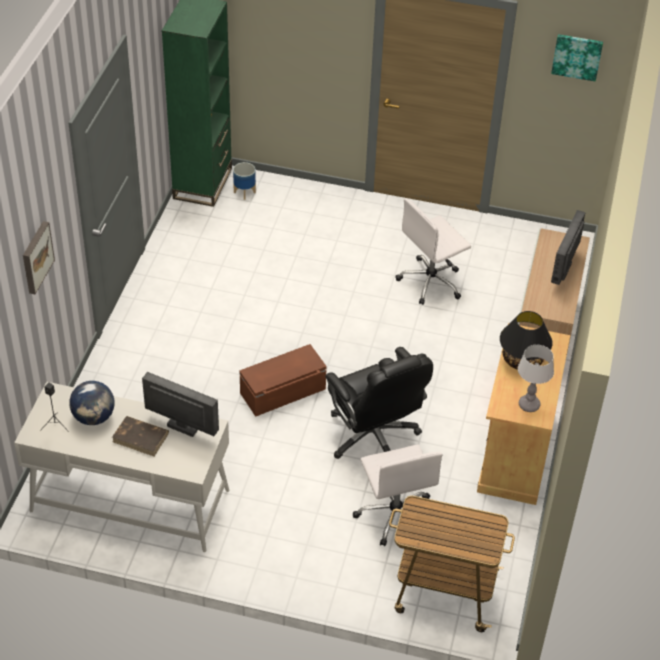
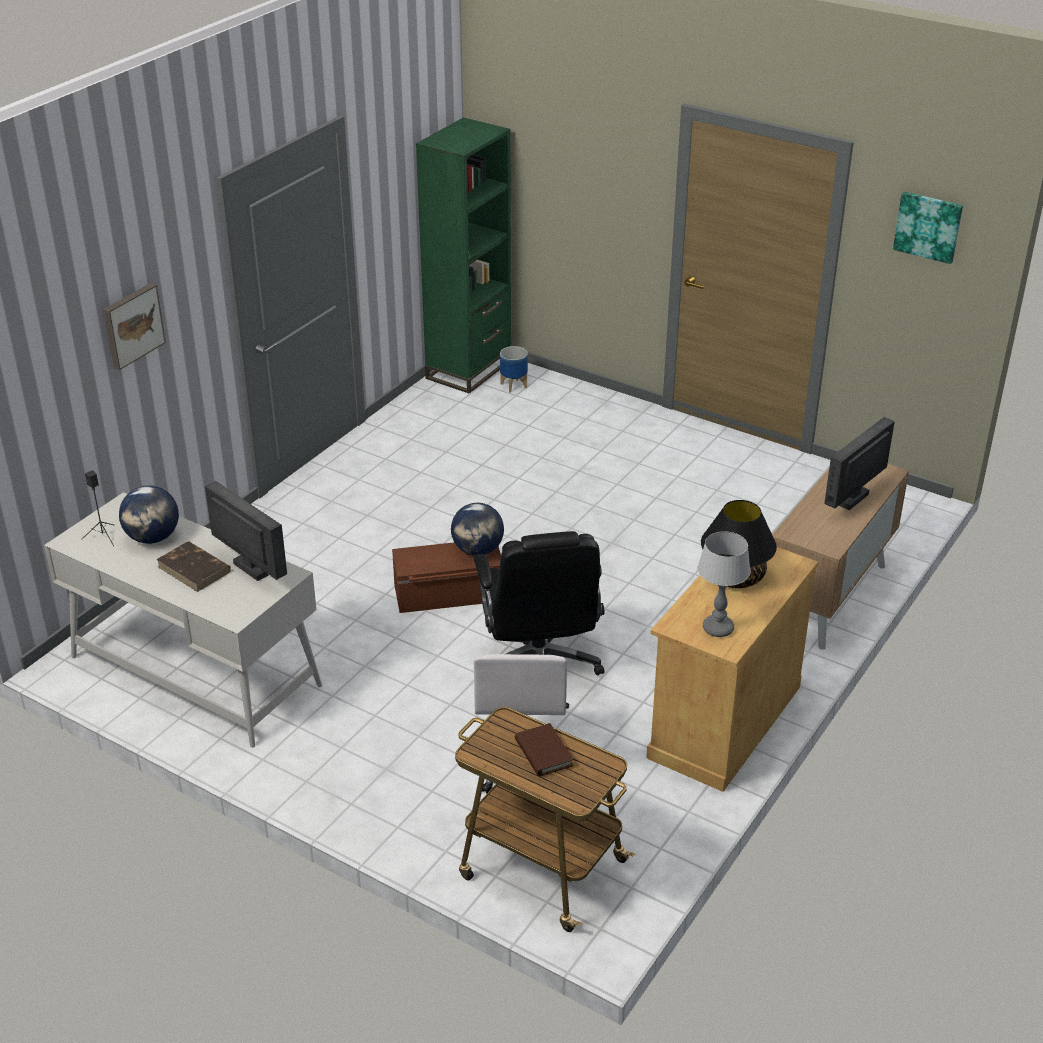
camera: 20 degrees right, 10 degrees down
white office chair [395,199,471,305] -> none
none -> globe [451,503,504,556]
none -> brown book [515,723,573,777]

